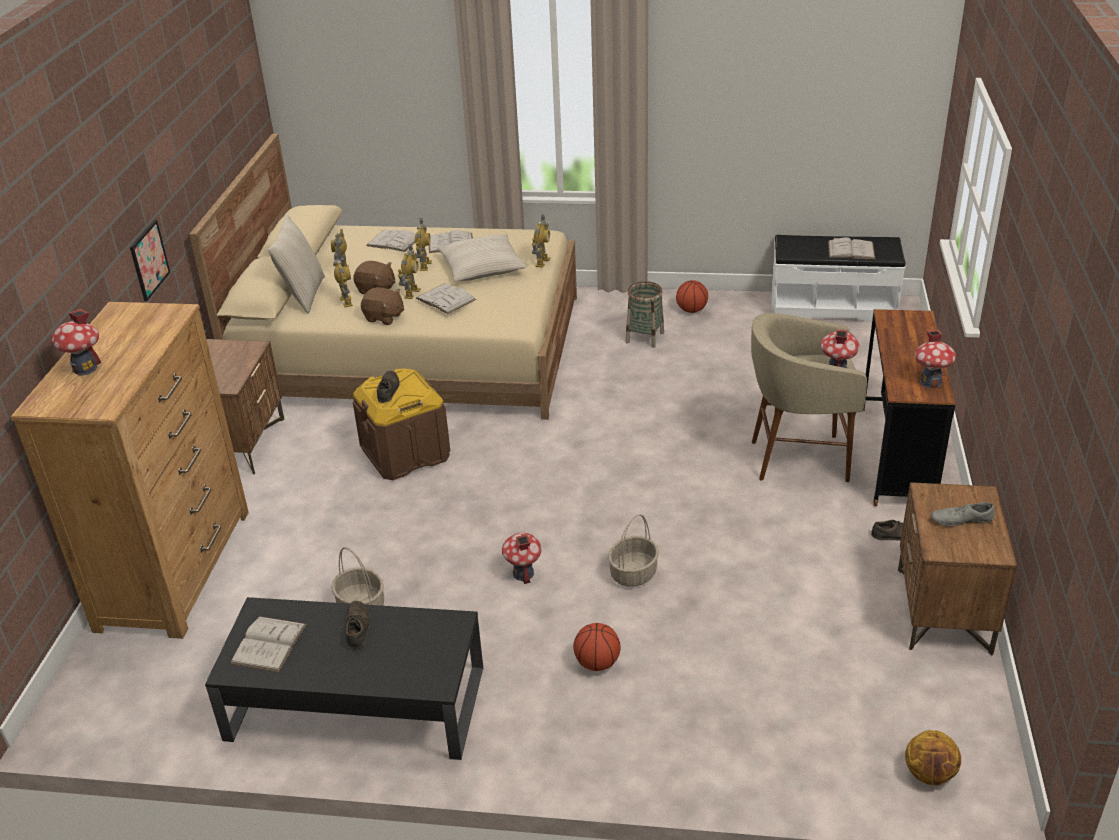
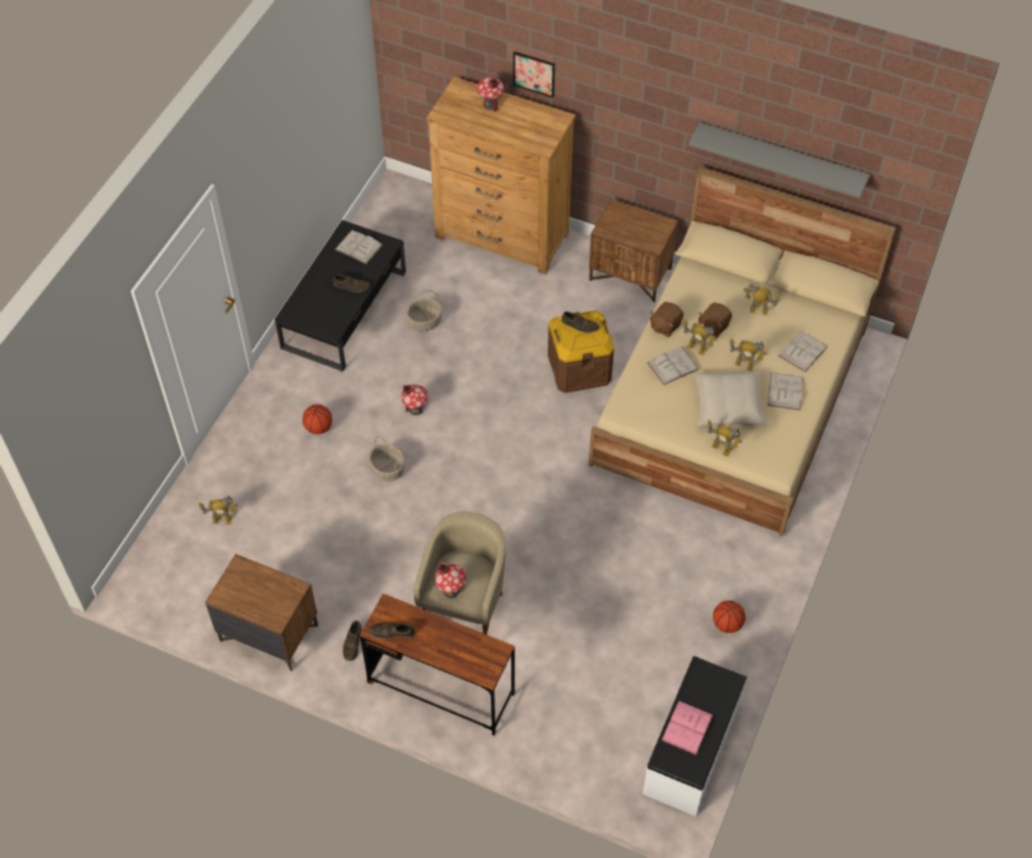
camera: 105 degrees right, 20 degrees up
picture [130,220,170,301] -> picture moved to [513,51,555,98]
beige pillow [268,214,325,313] -> none
toy robot [333,253,353,307] -> toy robot moved to [198,496,238,525]
basket [625,281,664,348] -> none
white book [828,237,875,259] -> pink book [661,701,713,755]
basketball [905,730,961,786] -> none
toy house [915,330,956,388] -> brown shoe [369,622,415,639]
grey shoe [931,502,995,527] -> none
none -> grey shelf [689,122,870,199]

